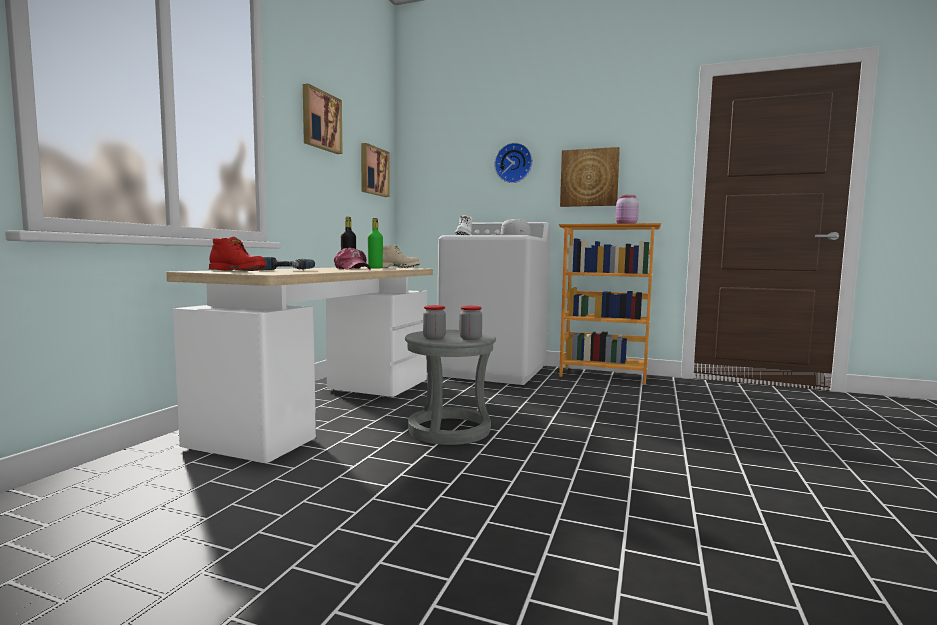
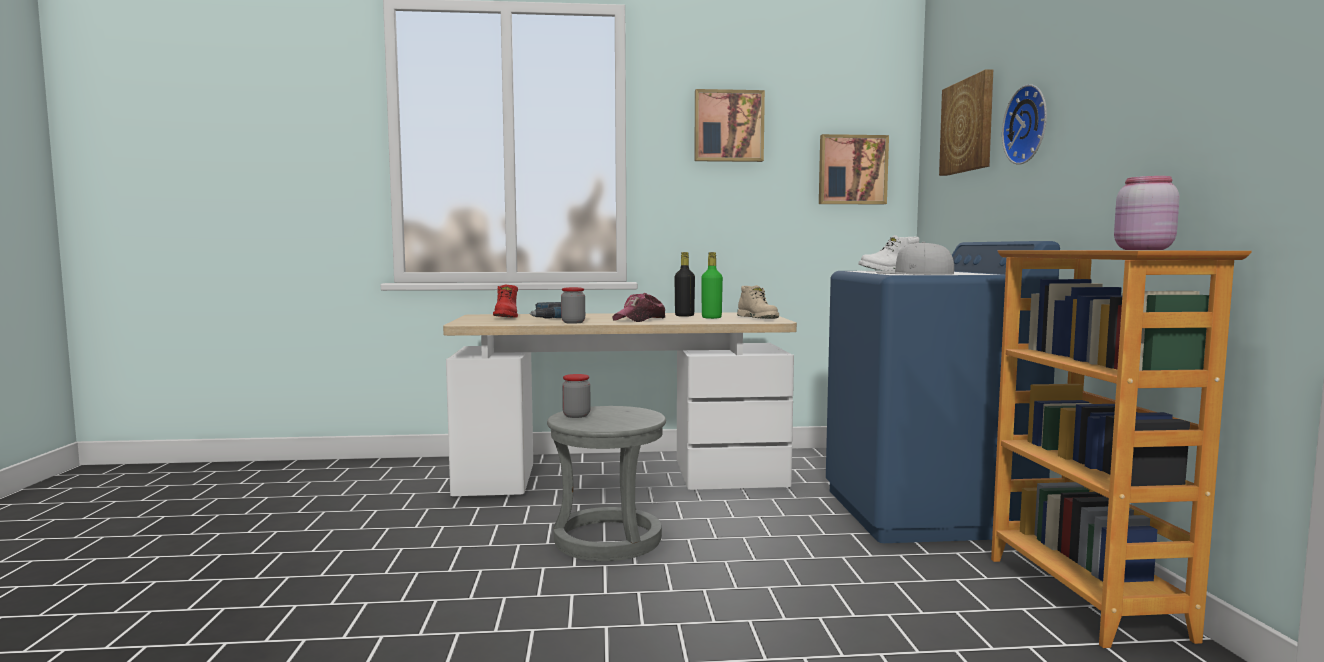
camera: 65 degrees right, 0 degrees up
white washing machine [438,222,550,385] -> blue washing machine [826,241,1060,543]
jar [459,306,482,340] -> jar moved to [561,287,585,324]
picture [560,147,620,207] -> picture moved to [939,69,993,176]

